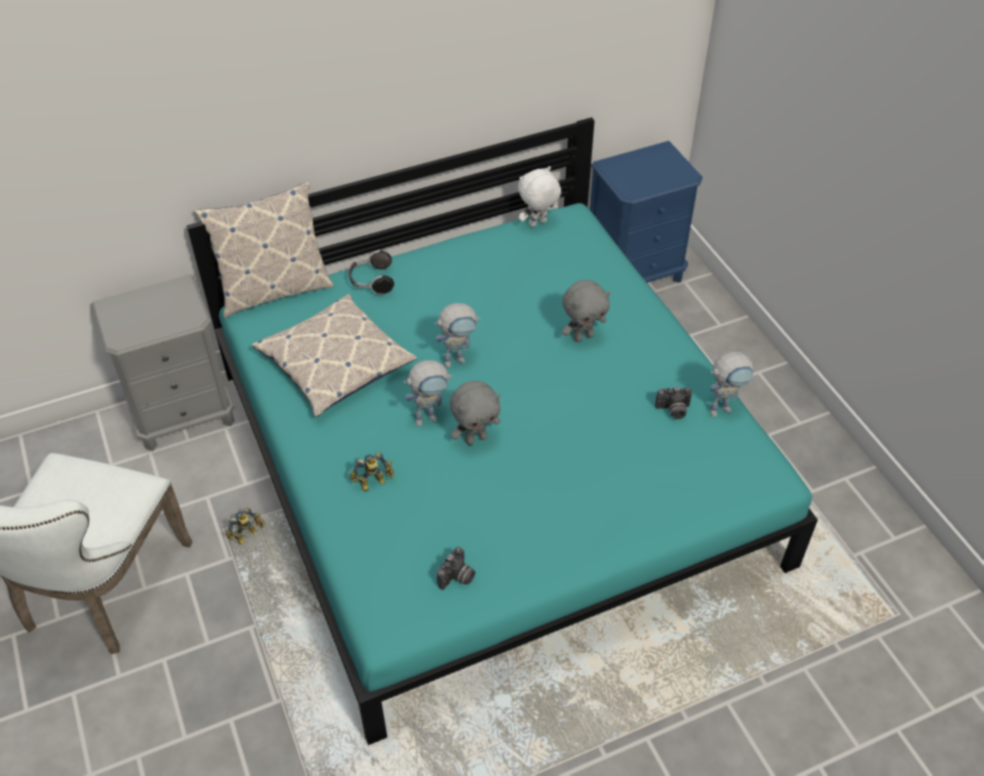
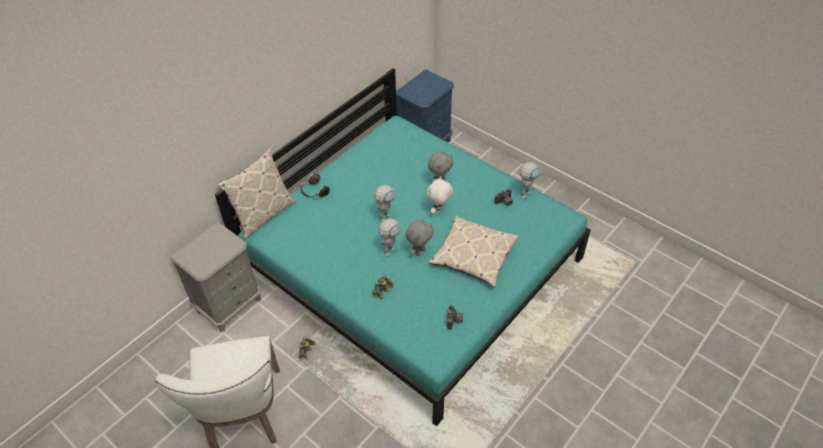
camera: 25 degrees left, 0 degrees up
pillow [252,294,417,417] -> pillow moved to [428,216,519,287]
white plush toy [518,166,561,227] -> white plush toy moved to [427,176,453,214]

